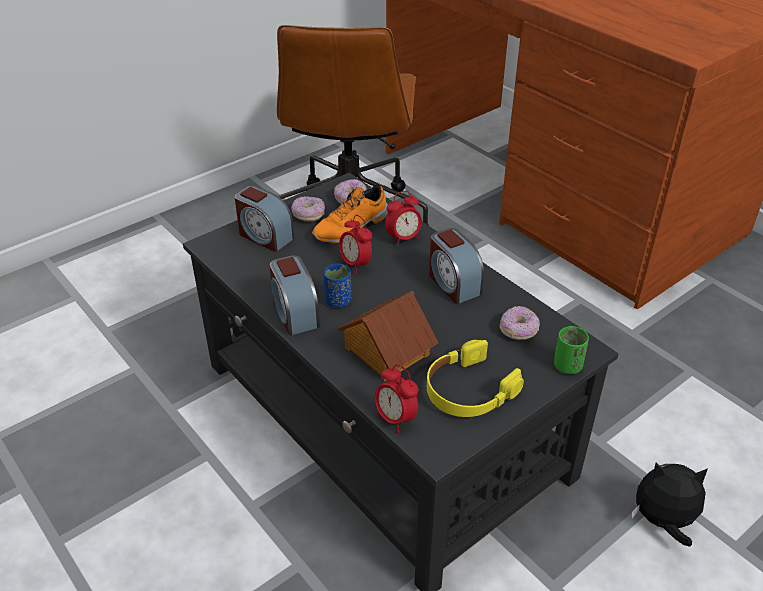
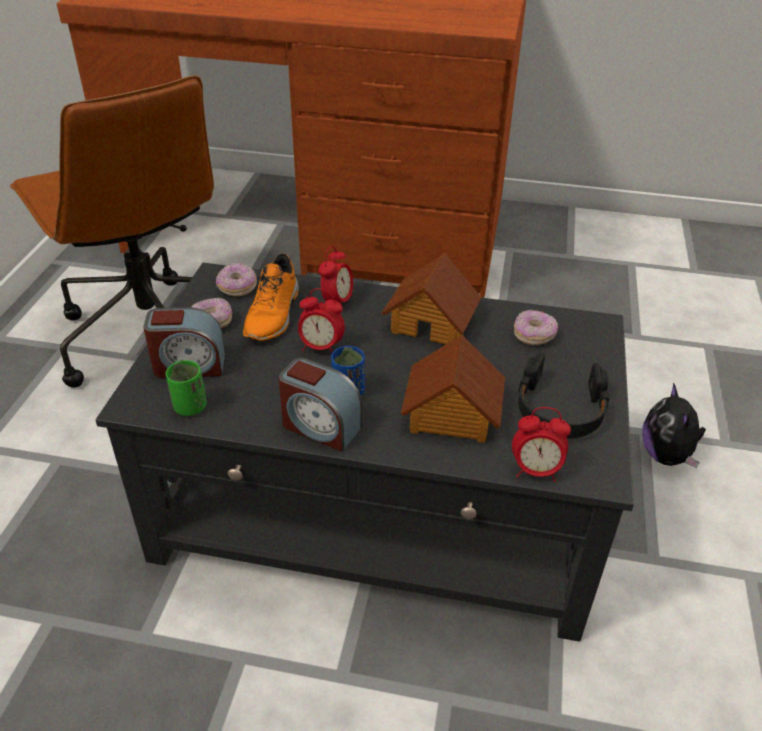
camera: 40 degrees left, 0 degrees up
yellow headphones [427,340,524,417] -> black headphones [517,353,609,439]
alarm clock [429,228,484,304] -> toy house [382,253,482,345]
green cup [554,326,589,374] -> green cup moved to [166,360,207,416]
plush toy [632,463,708,547] -> plush toy turned 60 degrees counterclockwise [642,382,706,468]

